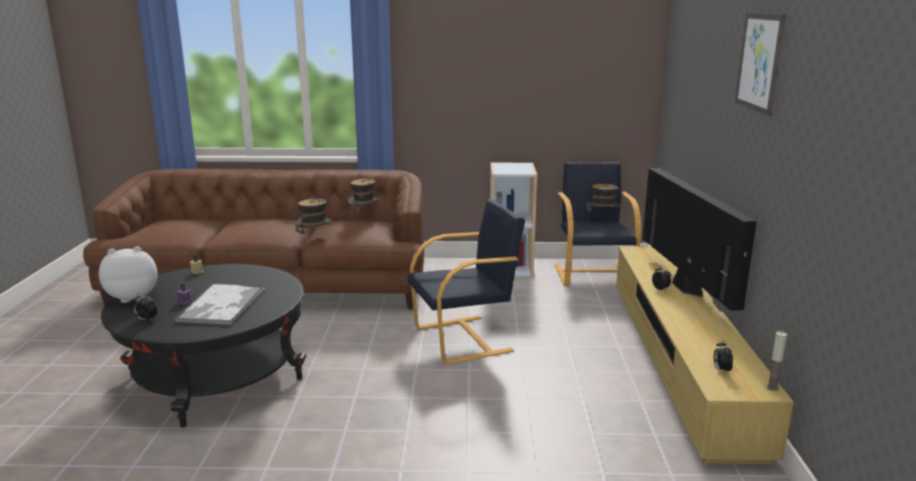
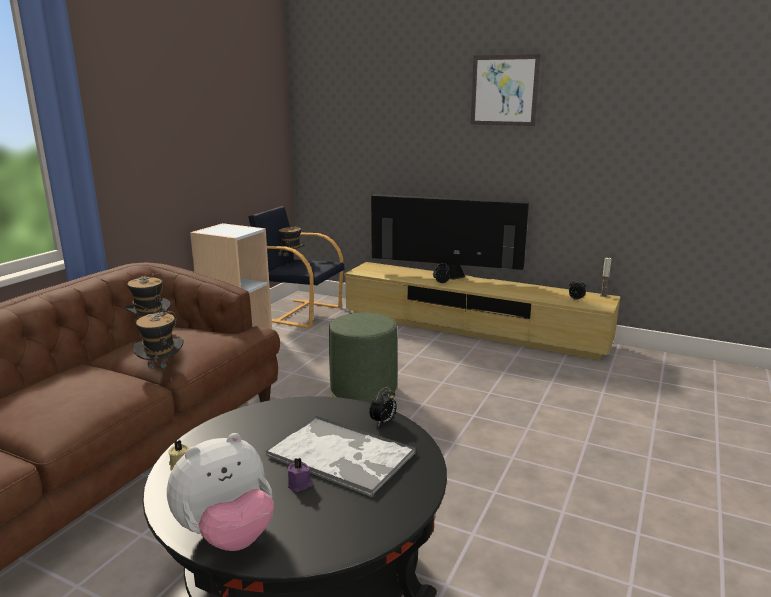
camera: 65 degrees left, 0 degrees up
plush toy [99,246,158,303] -> plush toy turned 135 degrees counterclockwise [167,433,274,551]
alarm clock [132,293,158,322] -> alarm clock moved to [369,387,397,426]
black armchair [408,199,526,365] -> green ottoman [329,313,397,403]

